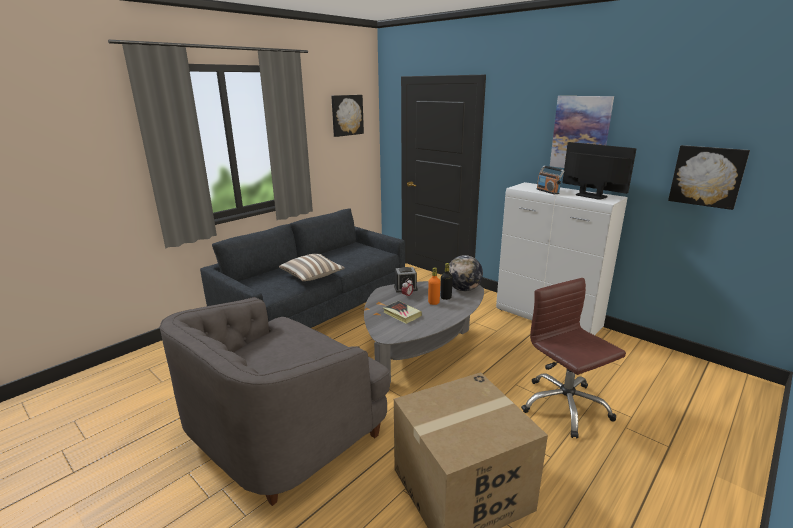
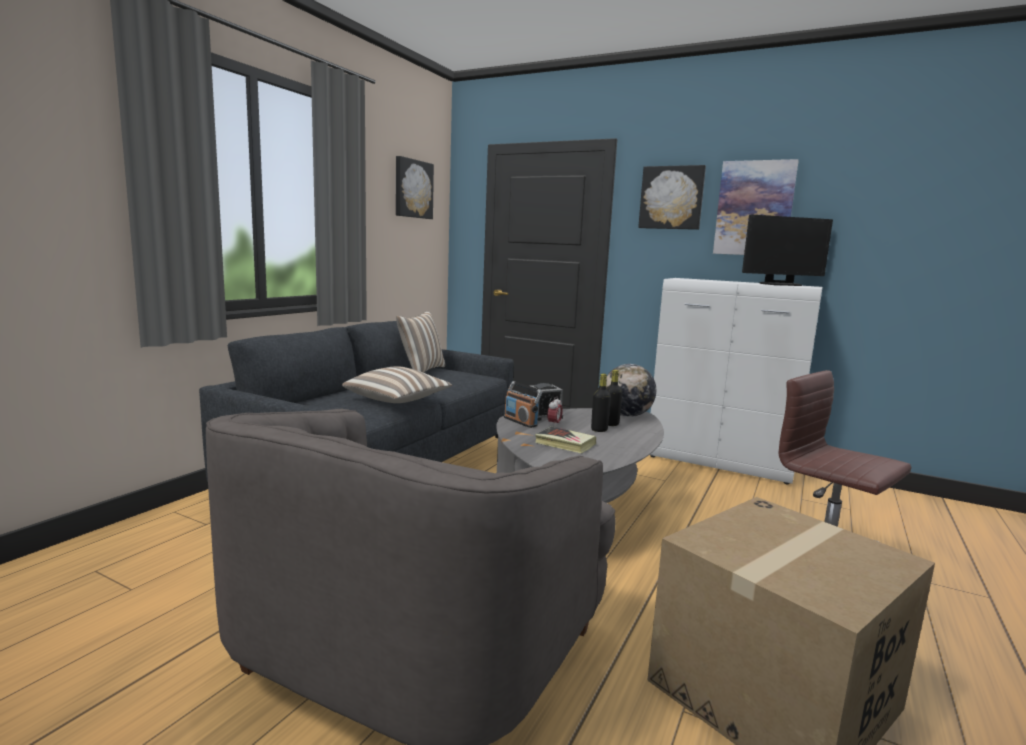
camera: 15 degrees left, 10 degrees down
orange bottle [428,267,441,305] -> black bottle [591,374,611,432]
radio [537,166,564,195] -> radio moved to [504,381,543,428]
monitor [562,142,636,200] -> monitor turned 135 degrees clockwise [742,215,833,286]
picture [668,145,750,210] -> picture moved to [638,165,706,230]
none -> pillow [396,311,445,373]

